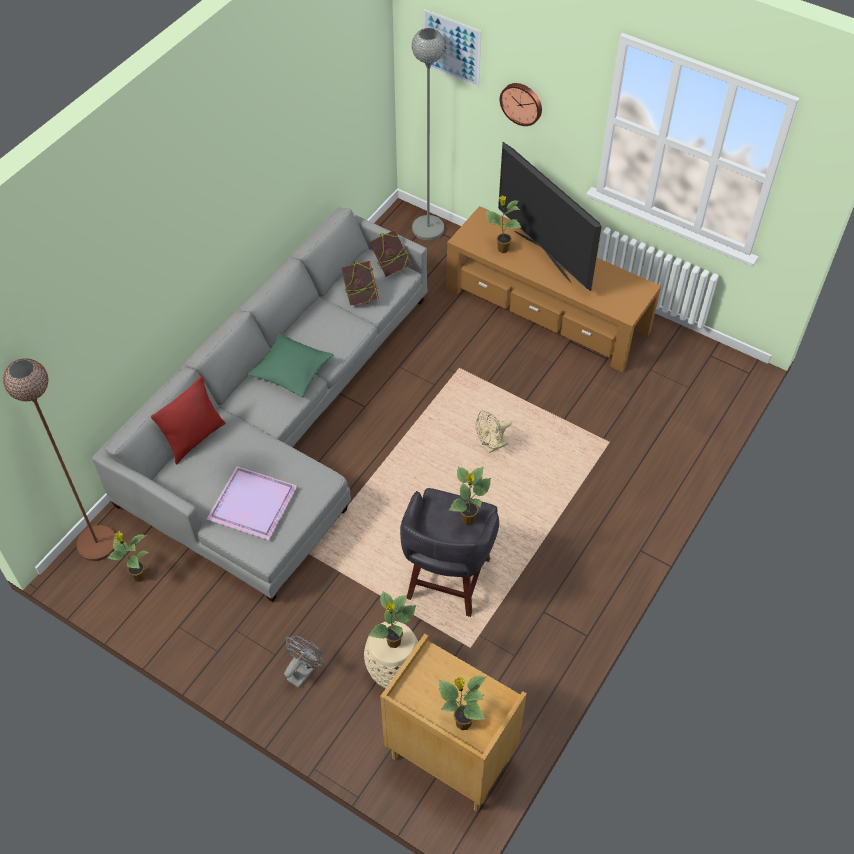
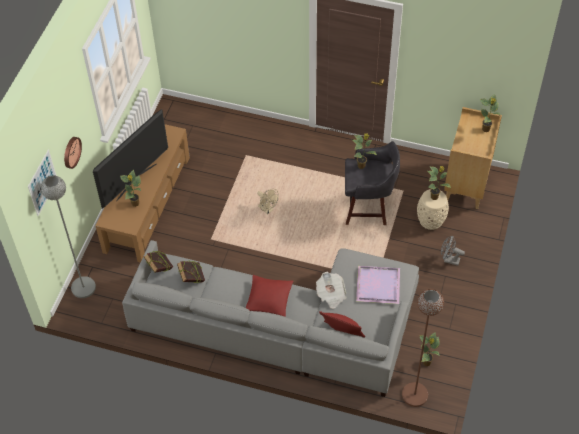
camera: 105 degrees left, 0 degrees up
green pillow [247,333,334,397] -> red pillow [245,275,293,317]
none -> newspaper [316,272,347,309]

